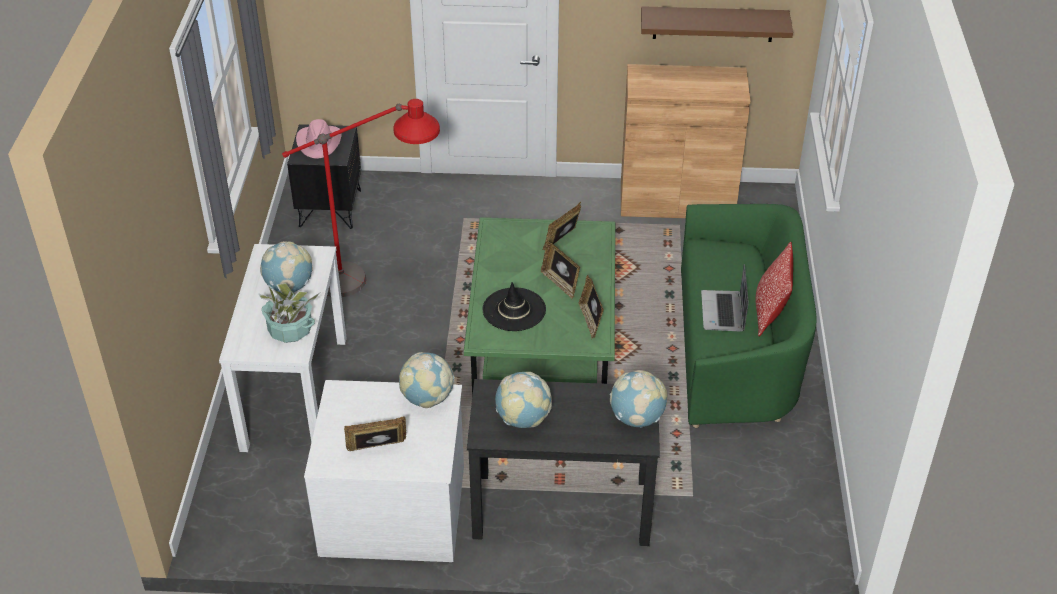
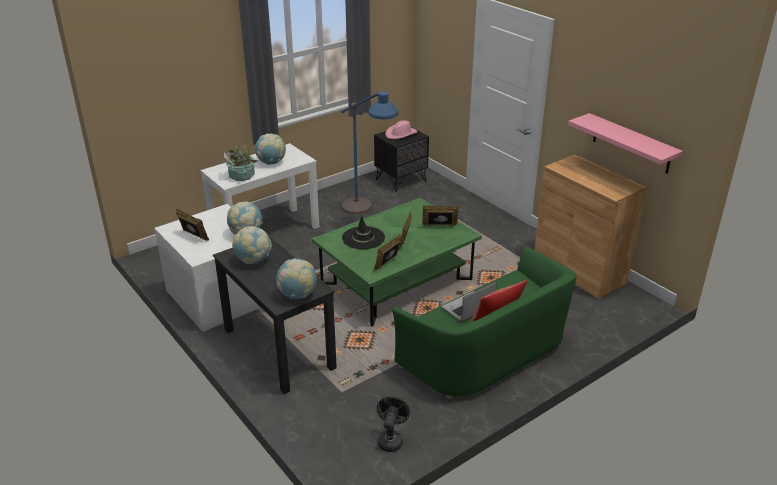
camera: 50 degrees right, 10 degrees down
red floor lamp [282,99,440,297] -> blue floor lamp [341,91,398,215]
brown shelf [641,6,793,42] -> pink shelf [568,113,683,174]
none -> black fan [377,397,410,452]

